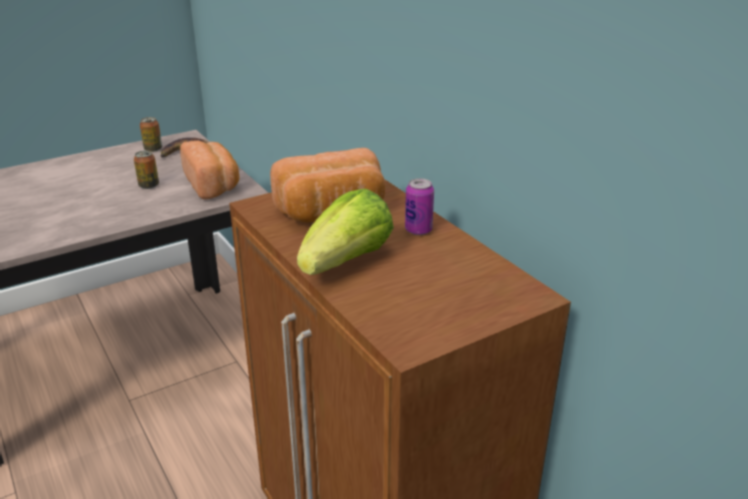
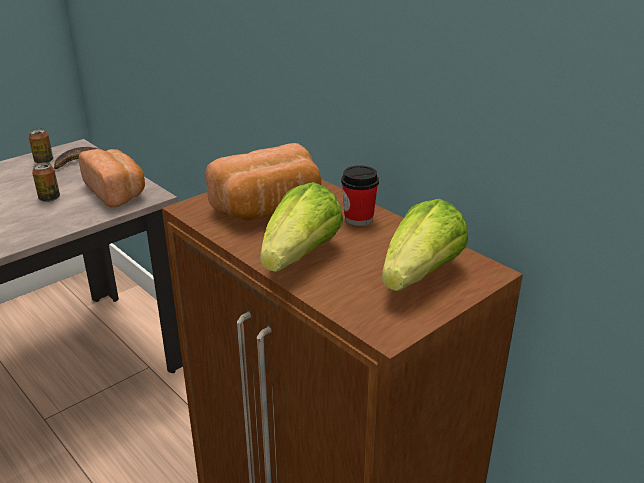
camera: 10 degrees left, 0 degrees up
can [405,178,434,235] -> cup [341,165,379,226]
none -> lettuce [382,199,468,291]

